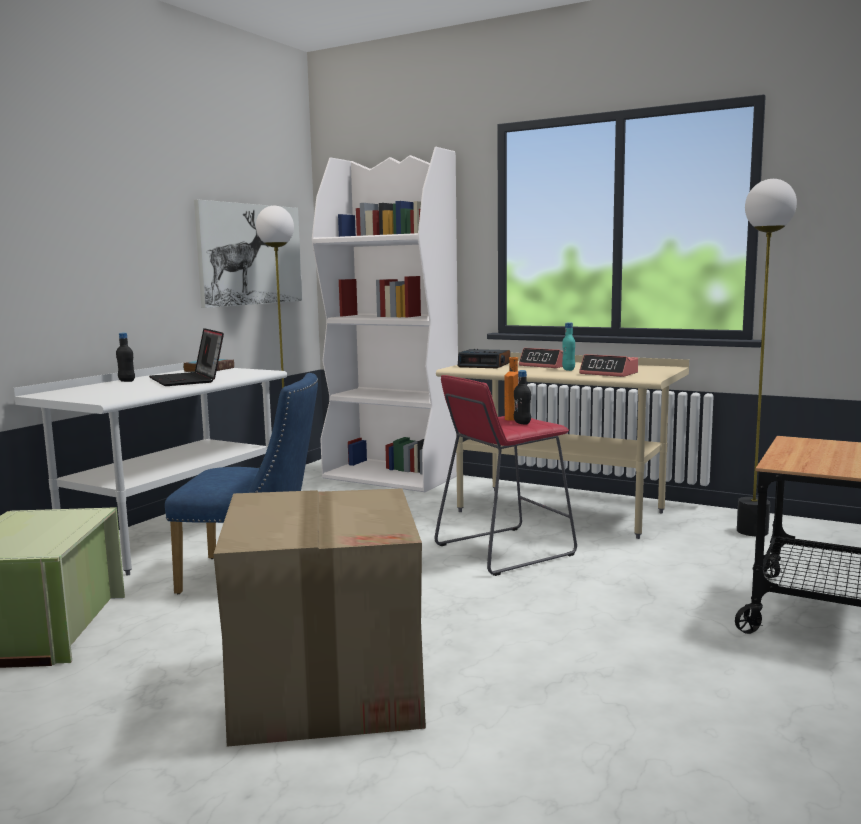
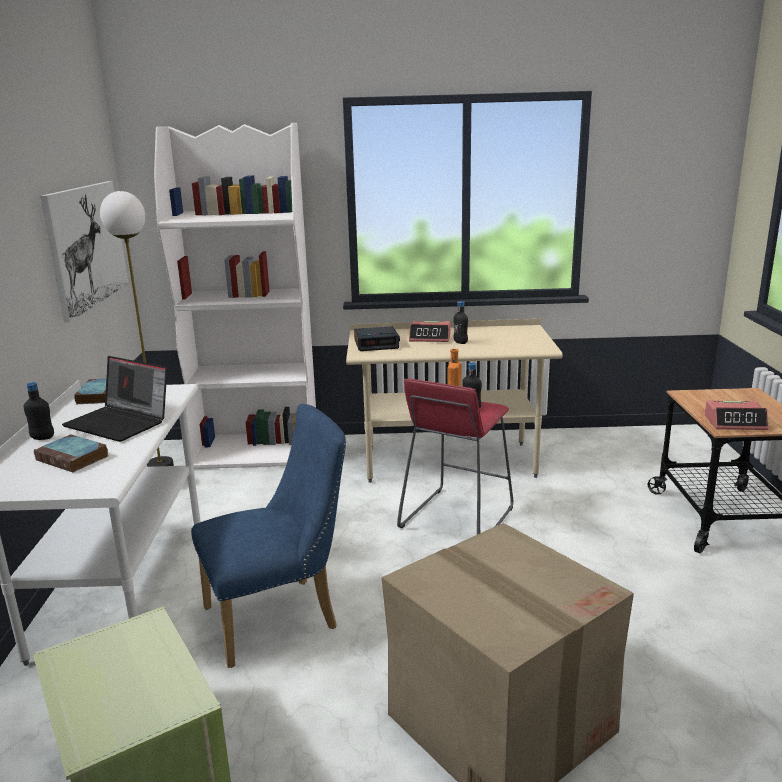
camera: 30 degrees left, 10 degrees up
turquoise bottle [562,323,575,371] -> black bottle [453,301,468,344]
alarm clock [579,354,638,377] -> alarm clock moved to [705,400,769,430]
floor lamp [737,179,797,536] -> none
none -> book [34,434,108,472]

